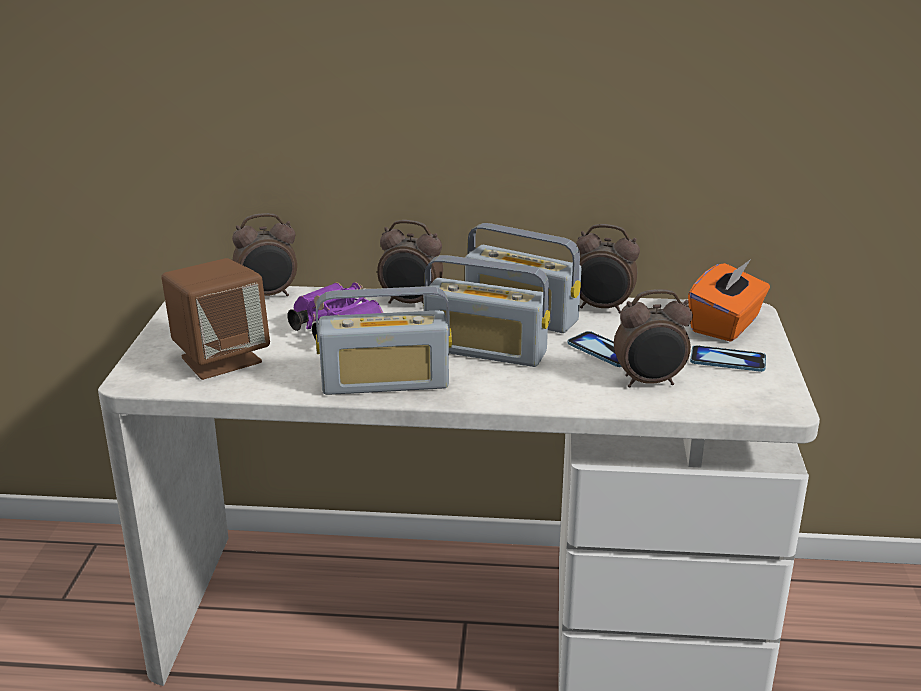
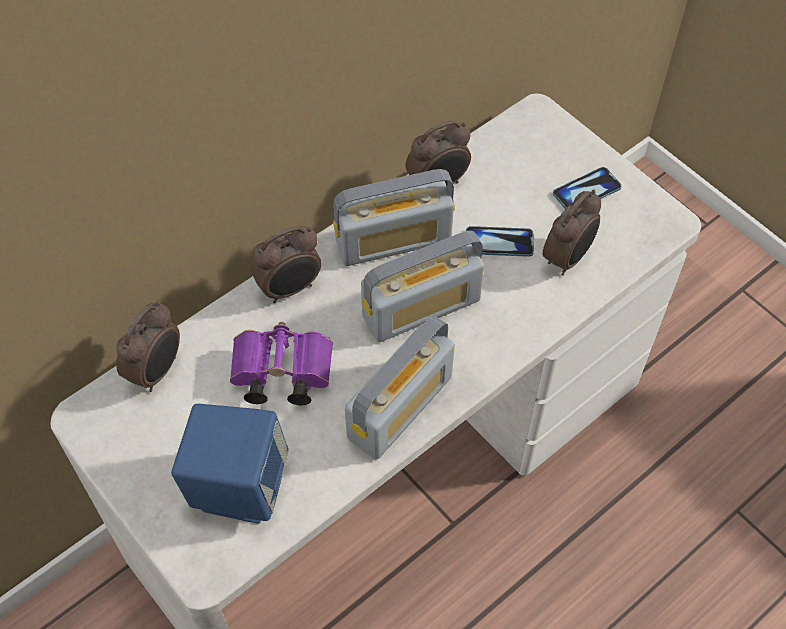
camera: 45 degrees left, 30 degrees up
brown speaker [161,258,270,380] -> blue speaker [171,404,289,524]
orange tissue box [688,259,770,342] -> none

